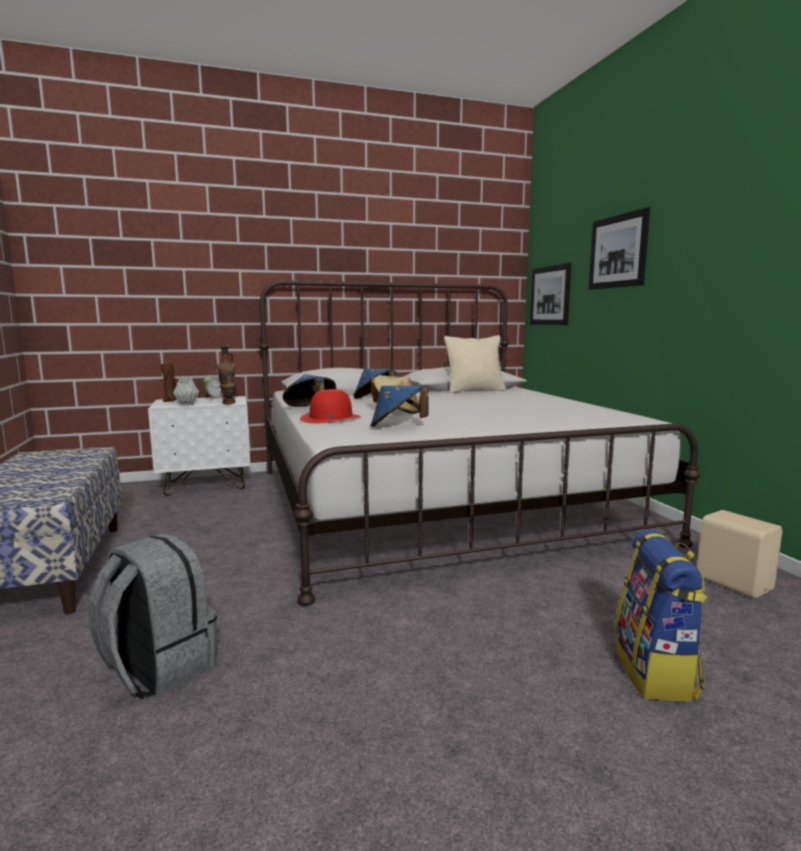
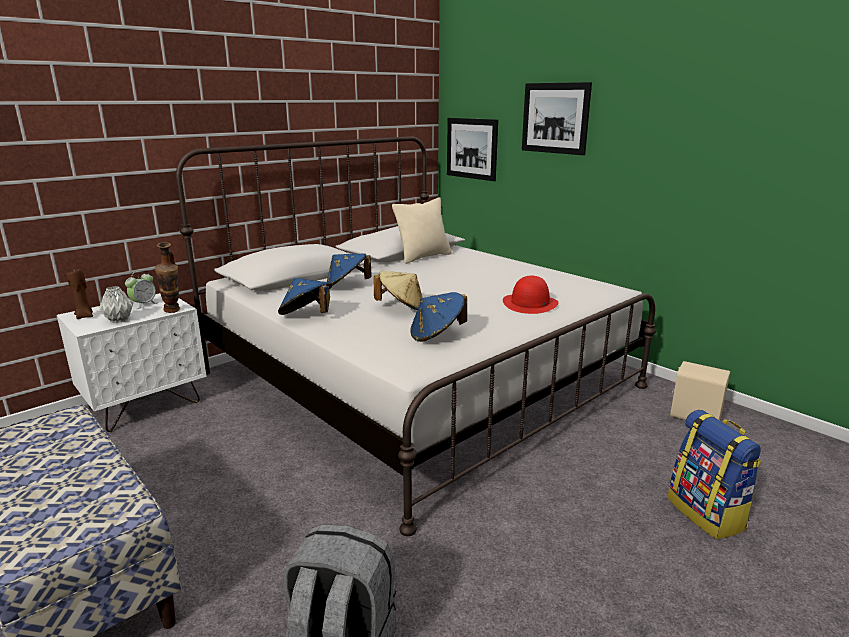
camera: 25 degrees left, 10 degrees up
red hat [300,389,362,423] -> red hat moved to [503,276,558,314]

